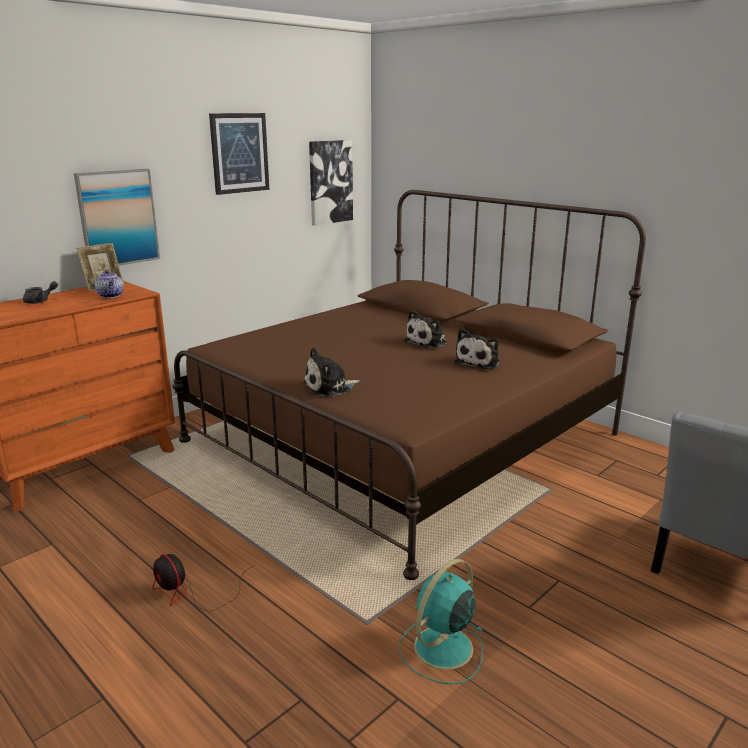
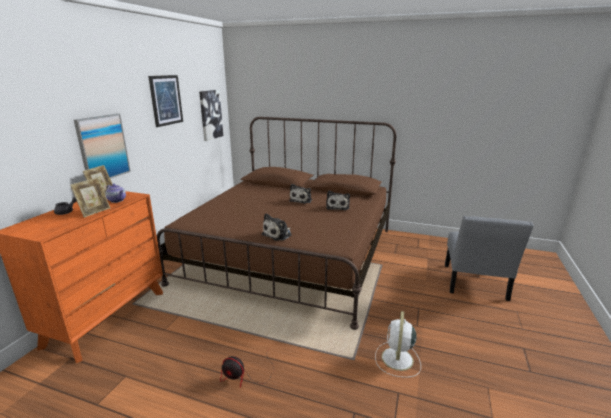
camera: 25 degrees left, 0 degrees up
turquoise fan [399,559,483,684] -> white fan [375,311,421,378]
none -> picture frame [70,178,110,218]

